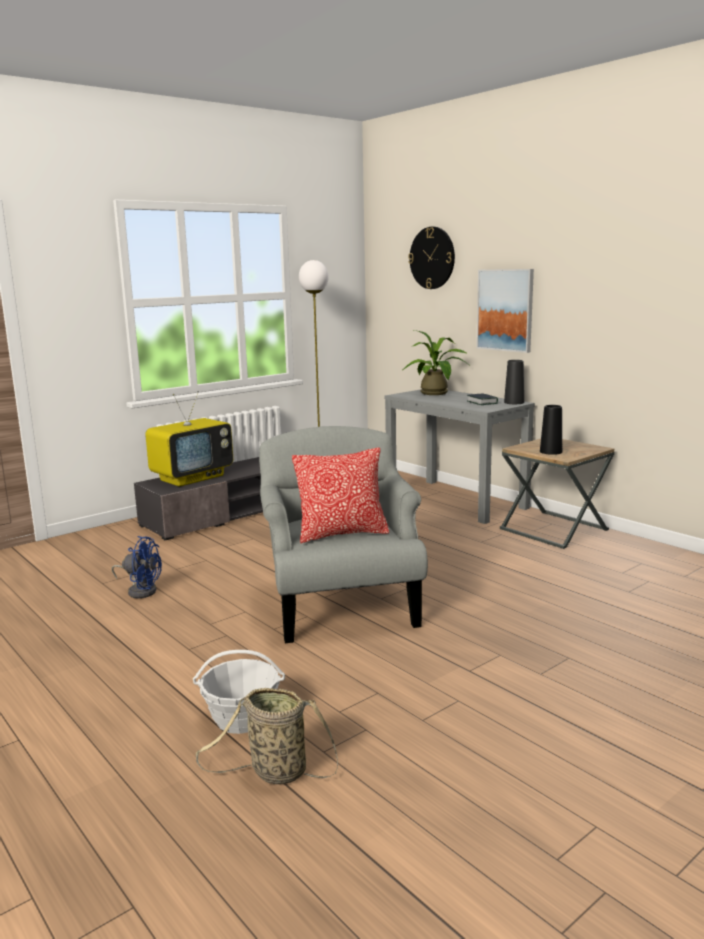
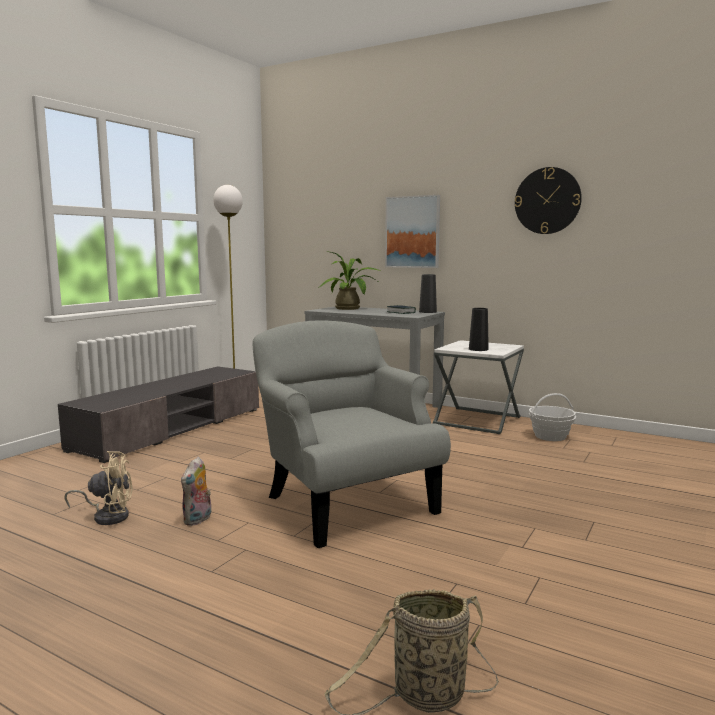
camera: 20 degrees left, 5 degrees down
blue fan [111,536,162,598] -> beige fan [64,451,133,525]
television [145,391,233,487] -> none
basket [193,650,285,734] -> basket moved to [529,393,576,441]
pillow [292,448,389,543] -> none
wall clock [408,227,455,289] -> wall clock moved to [515,167,582,234]
brown side table [500,439,614,549] -> white side table [433,340,524,434]
none -> plush toy [181,457,211,526]

